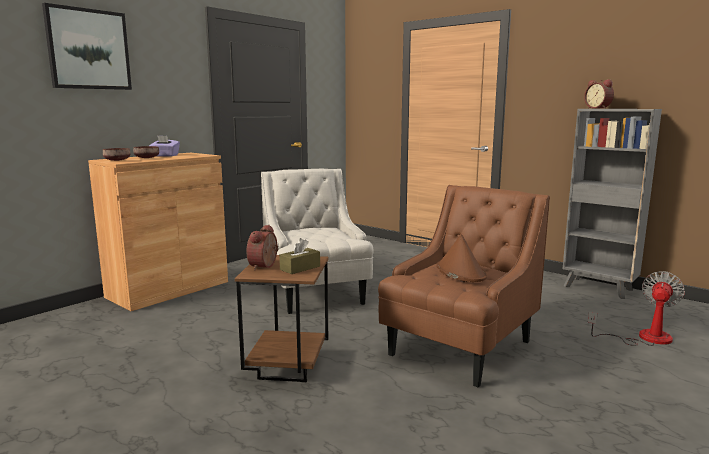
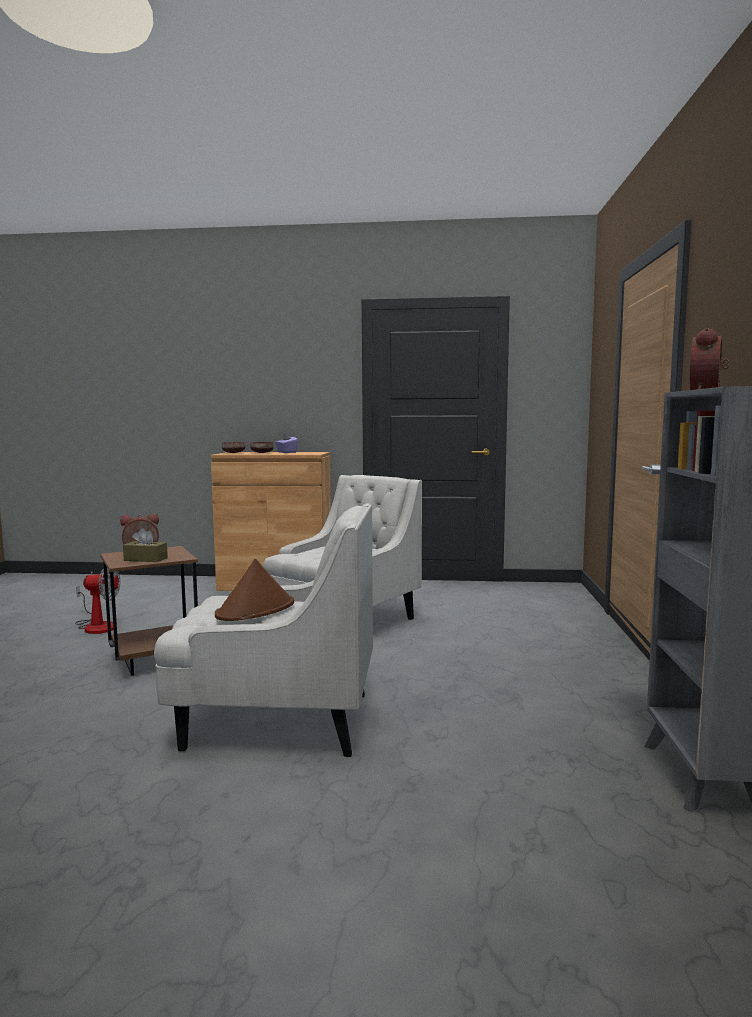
camera: 55 degrees right, 5 degrees down
picture [42,3,132,90] -> none
brown armchair [378,185,550,387] -> white armchair [154,503,373,757]
fan [588,271,685,346] -> fan moved to [75,568,120,634]

